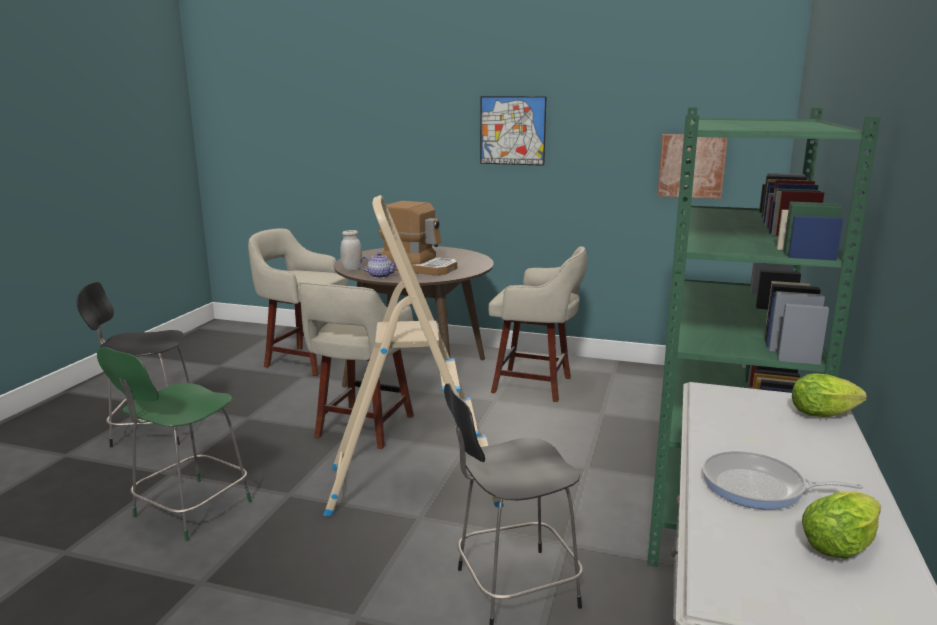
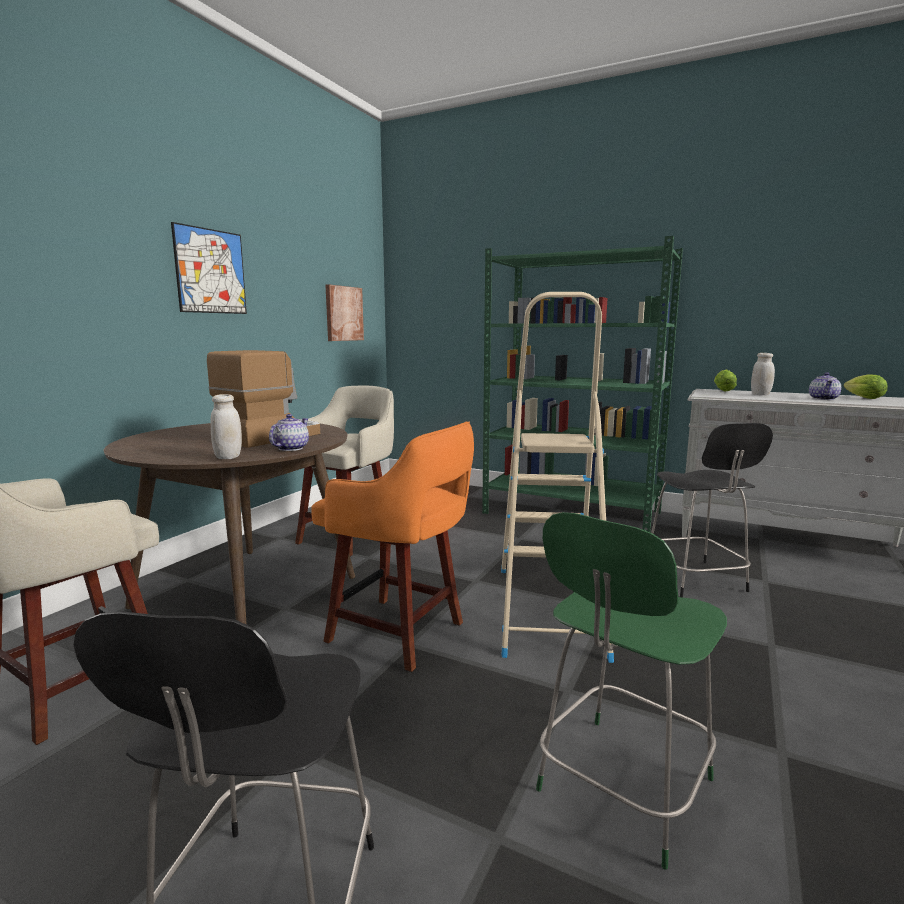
camera: 80 degrees left, 5 degrees down
green chair [97,347,252,542] -> green chair turned 90 degrees clockwise [536,512,727,870]
beige stool [300,282,414,449] -> orange stool [311,422,474,672]
frying pan [702,451,863,509] -> teapot [809,372,841,400]
none -> white jar [751,353,775,395]

